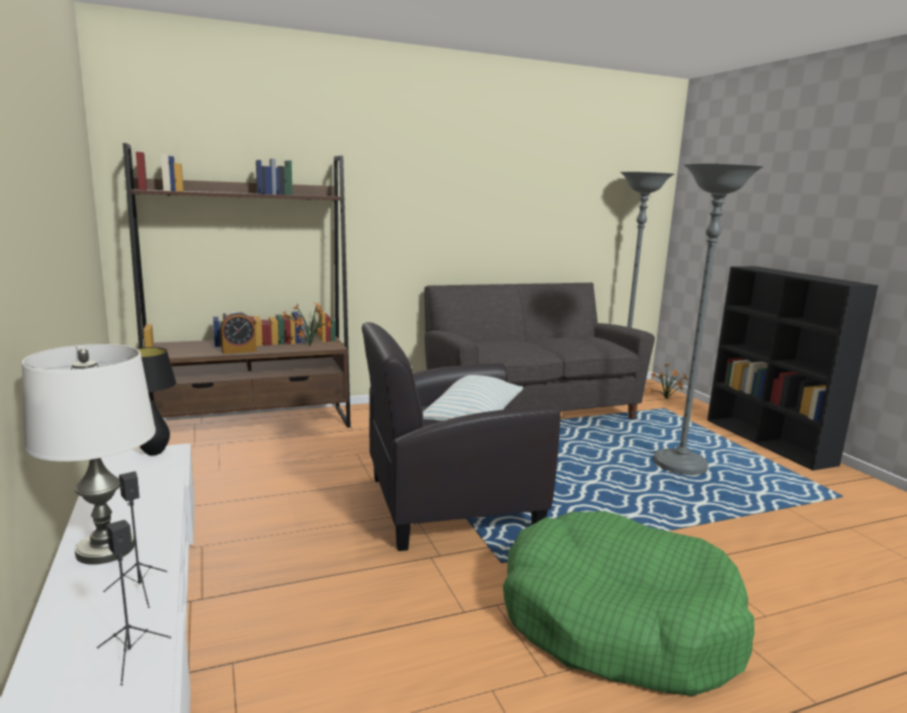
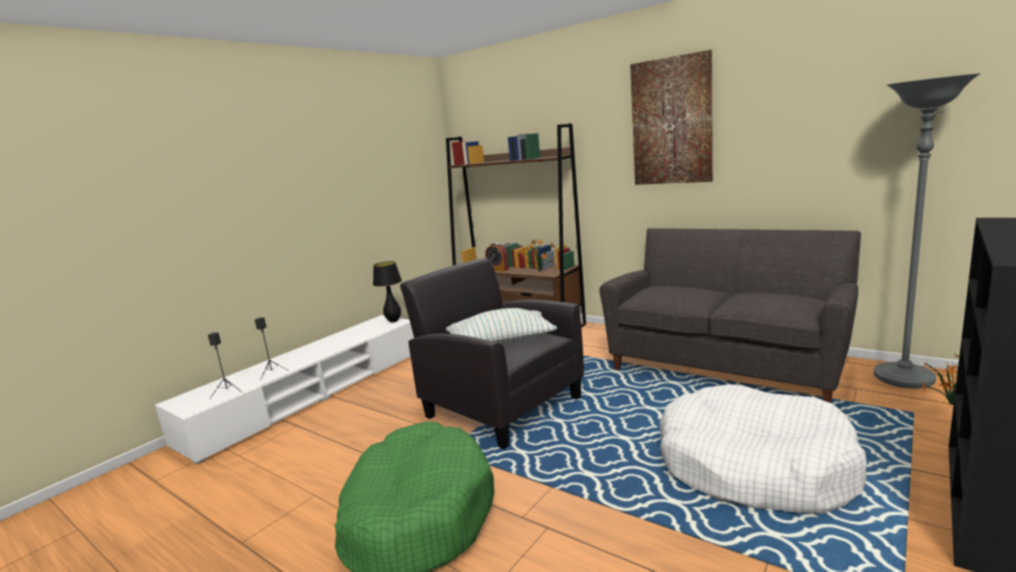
camera: 60 degrees right, 0 degrees up
white table lamp [22,344,156,565] -> none
grey floor lamp [654,164,764,475] -> white dog bed [660,384,867,514]
none -> picture [630,50,713,185]

